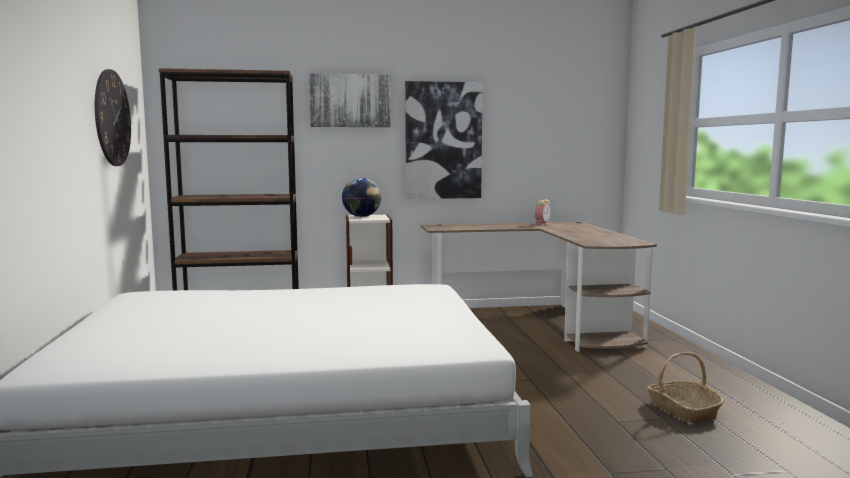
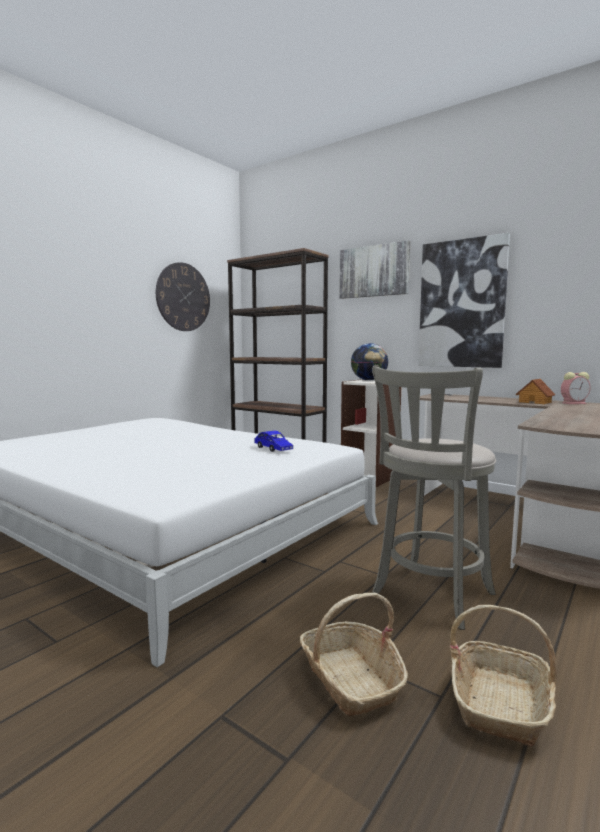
camera: 45 degrees right, 0 degrees up
none -> blue toy car [254,431,293,452]
none -> basket [300,593,408,716]
none -> grey stool [372,365,496,630]
none -> toy house [516,379,556,404]

